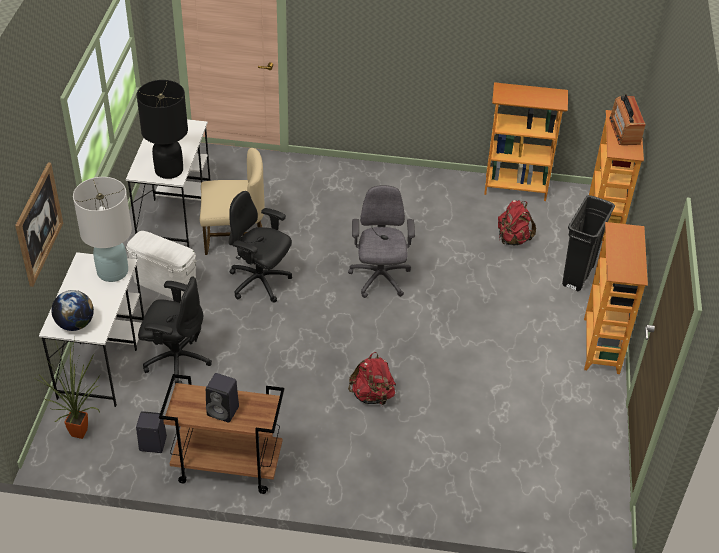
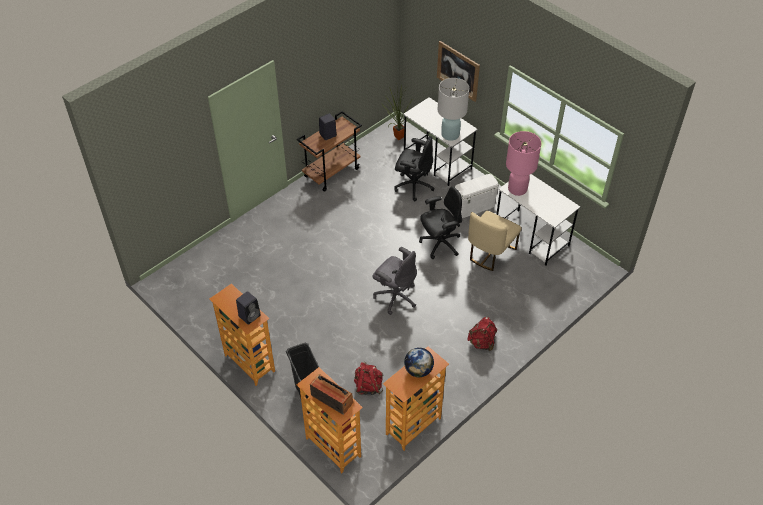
camera: 130 degrees right, 5 degrees up
globe [51,290,94,331] -> globe moved to [404,348,434,377]
black speaker [136,411,167,453] -> black speaker moved to [236,291,261,325]
black table lamp [137,80,188,179] -> pink table lamp [506,131,541,196]
black office chair [138,276,212,384] -> black office chair turned 120 degrees counterclockwise [394,136,434,201]
red backpack [348,352,396,406] -> red backpack moved to [468,317,497,351]

